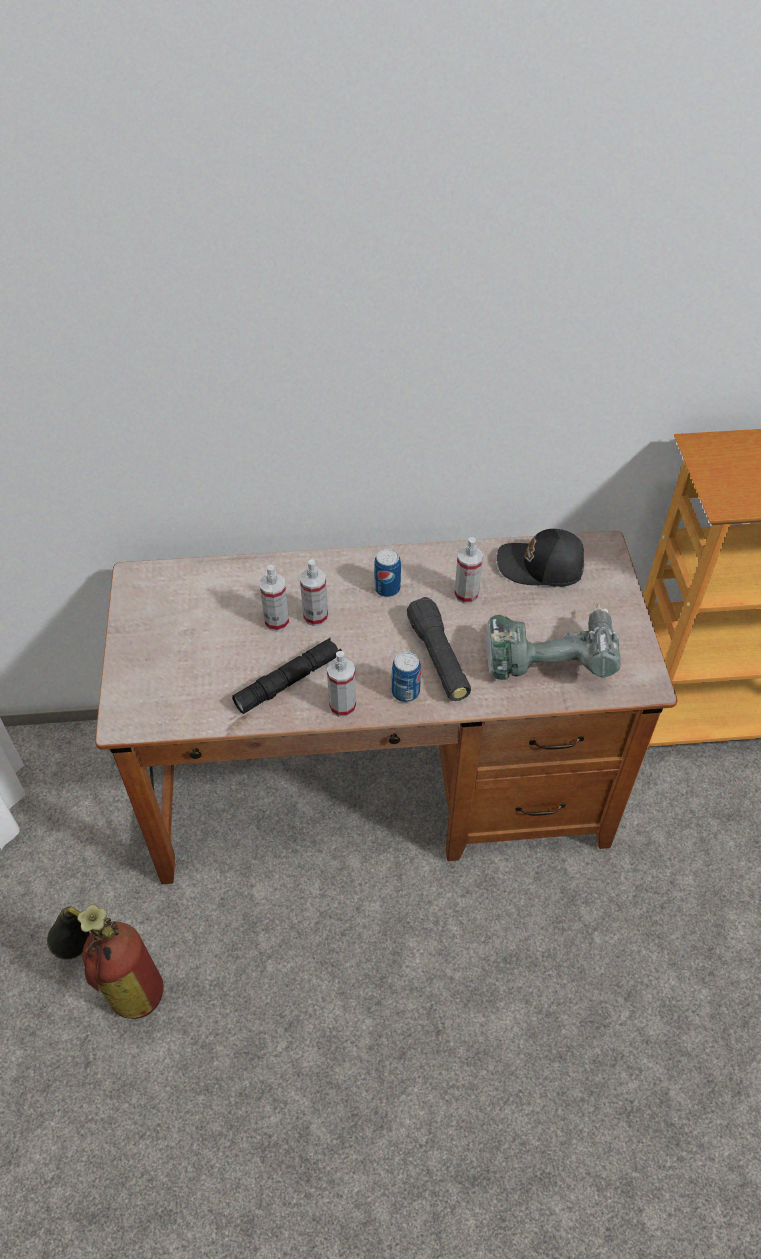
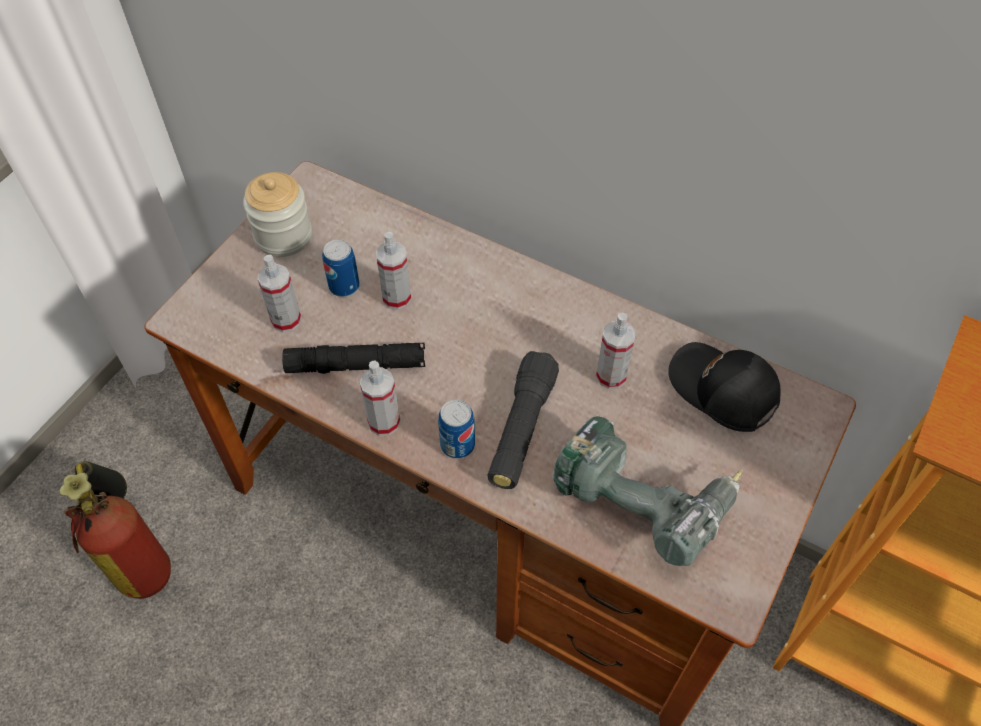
camera: 35 degrees right, 5 degrees up
spray bottle [300,559,328,626] -> spray bottle moved to [257,255,301,332]
can [374,549,401,597] -> can moved to [322,239,360,297]
none -> jar [243,172,312,257]

